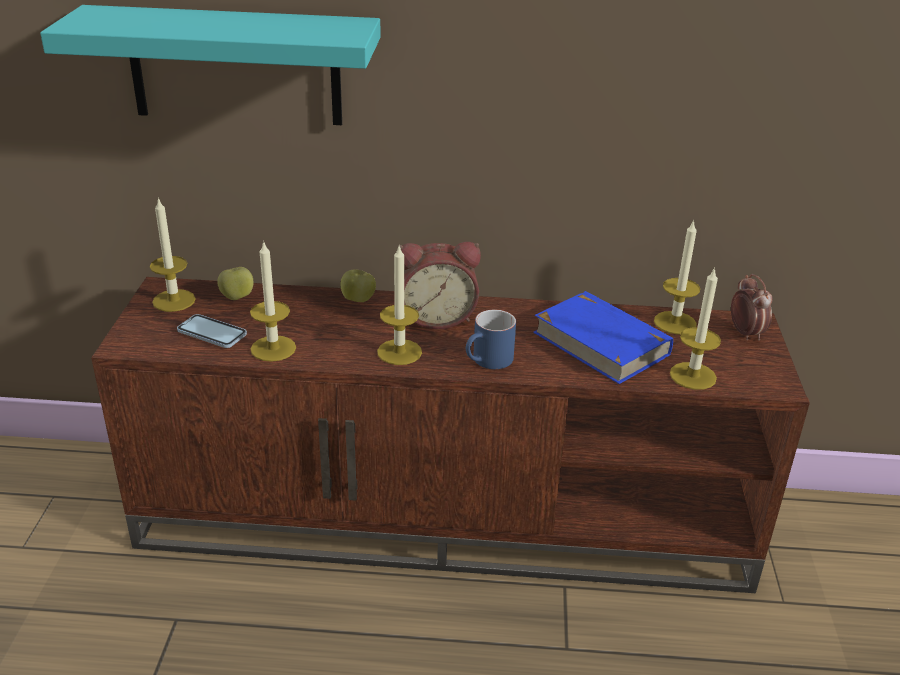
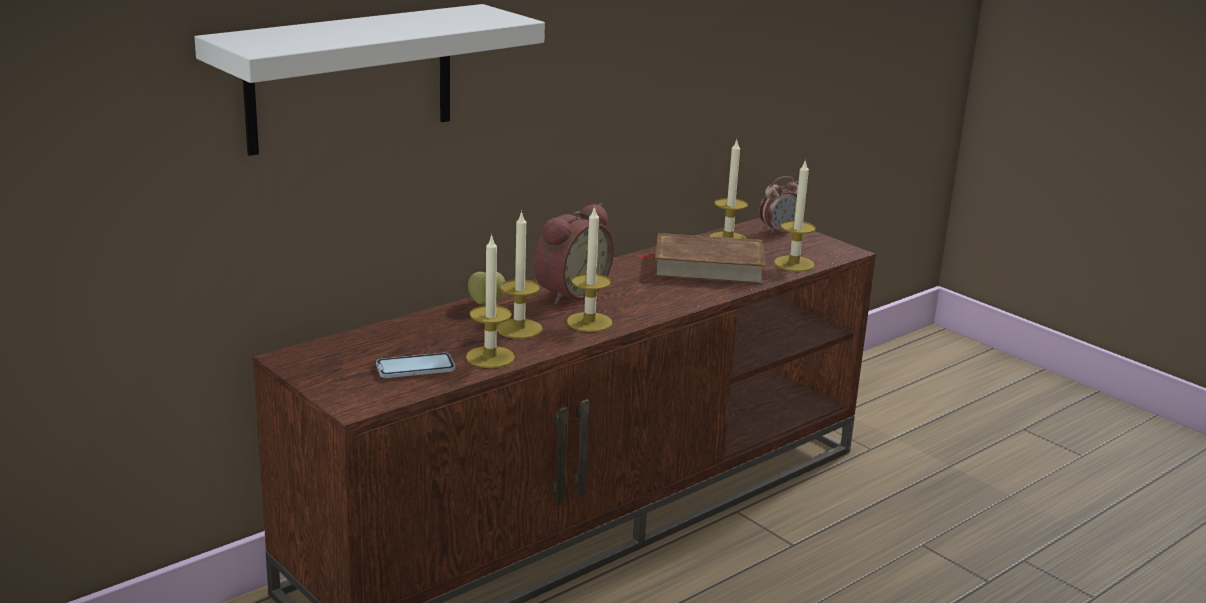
camera: 45 degrees left, 10 degrees down
turquoise shelf [40,5,381,125] -> white shelf [194,4,545,156]
candle [150,197,196,312] -> candle moved to [497,210,542,339]
apple [217,267,254,300] -> none
blue mug [466,310,516,369] -> none
blue book [533,291,673,384] -> brown book [636,233,765,284]
alarm clock [731,274,773,341] -> alarm clock turned 120 degrees clockwise [760,176,798,234]

